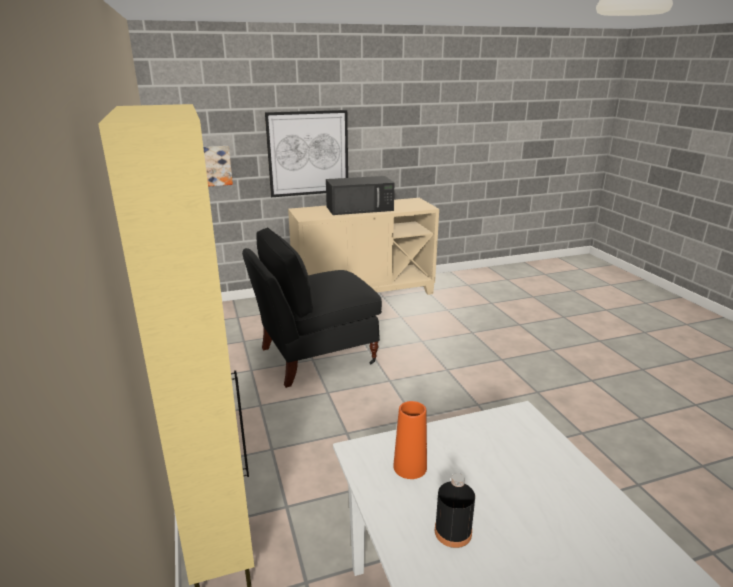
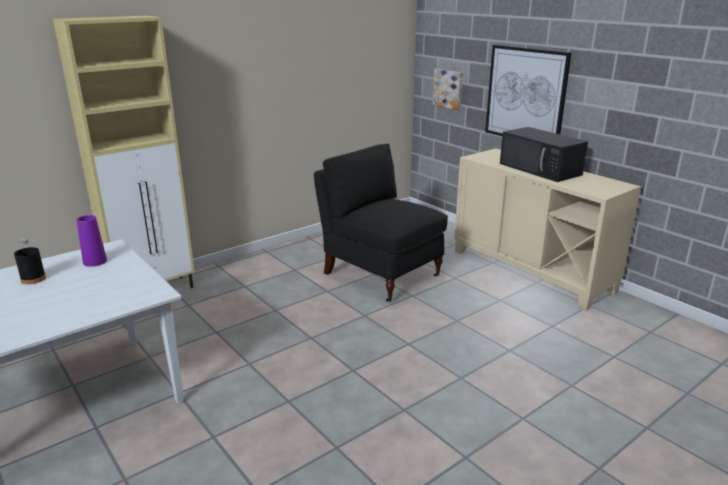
camera: 70 degrees right, 0 degrees up
orange vase [393,401,427,479] -> purple vase [77,215,107,267]

